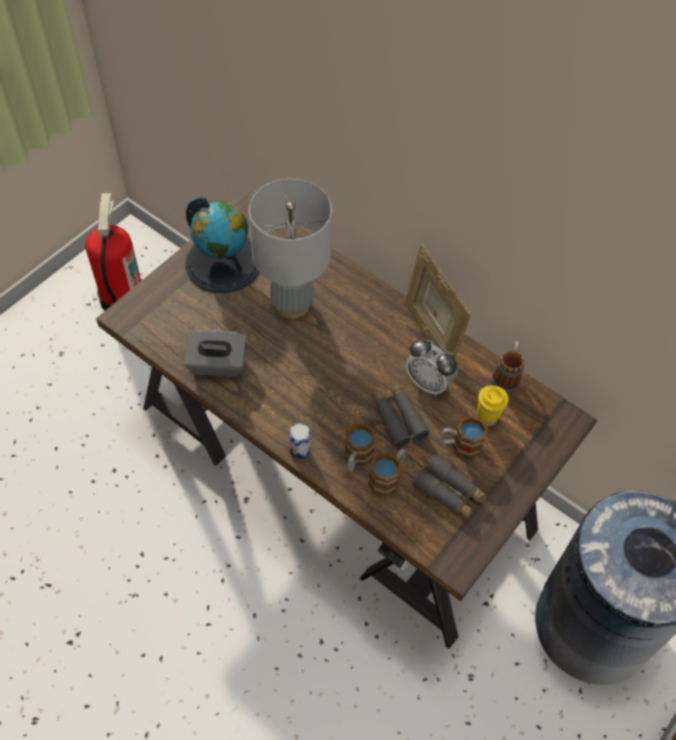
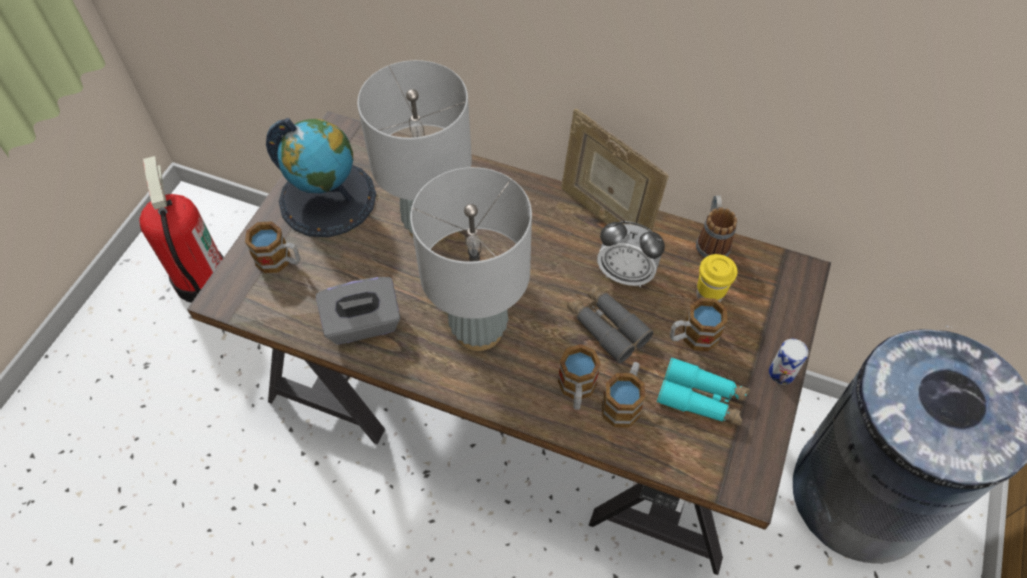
camera: 15 degrees left, 0 degrees up
can [289,423,310,460] -> can moved to [769,339,809,385]
grey binoculars [412,455,487,520] -> turquoise binoculars [657,358,751,426]
none -> mug [245,221,300,273]
none -> grey table lamp [410,167,532,351]

